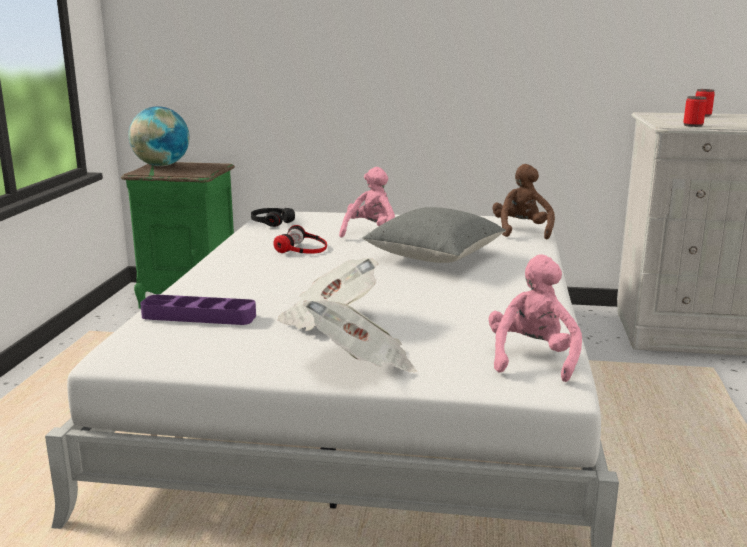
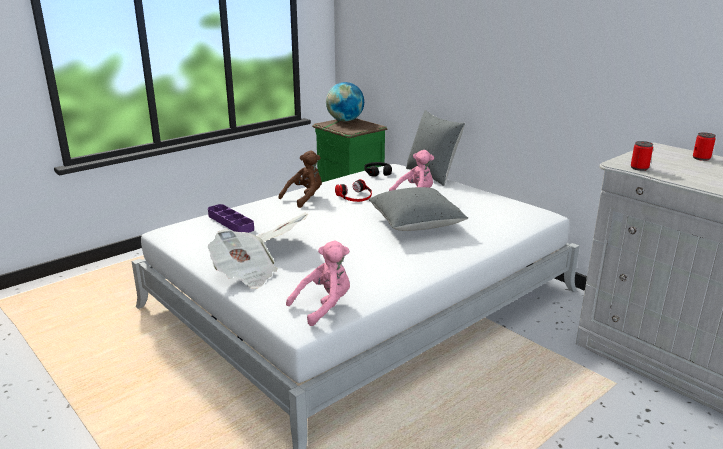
camera: 40 degrees right, 5 degrees up
brown plush toy [492,164,555,240] -> brown plush toy moved to [279,151,322,208]
none -> grey pillow [406,110,465,186]

